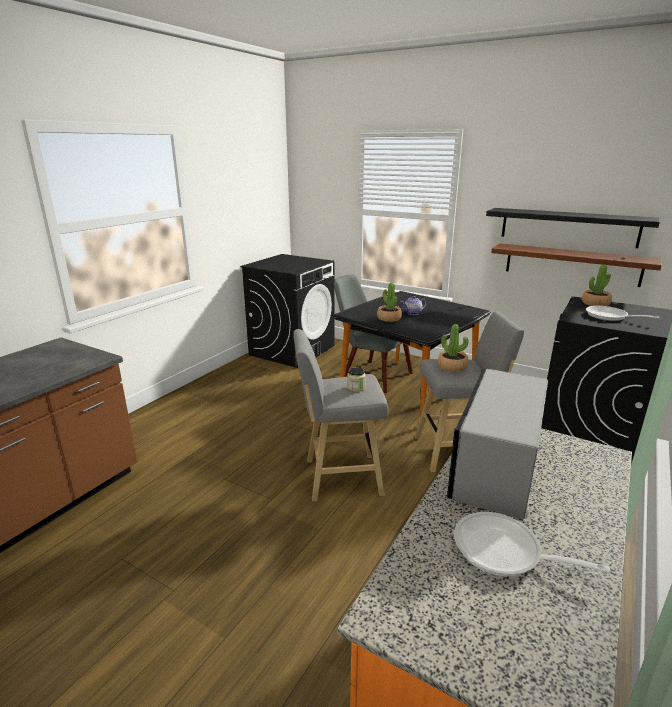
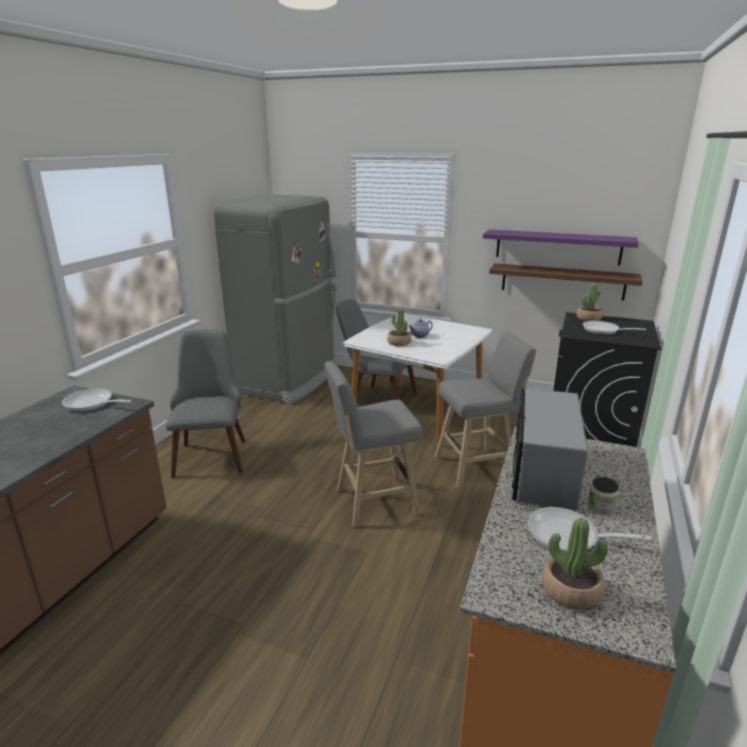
camera: 10 degrees left, 0 degrees up
black washing machine [240,254,335,368] -> grey fridge [214,194,336,403]
black dining table [333,291,491,417] -> white dining table [343,314,493,446]
jar [347,367,366,392] -> jar moved to [587,477,619,515]
potted plant [438,324,469,372] -> potted plant moved to [542,517,608,610]
black shelf [486,208,660,248] -> purple shelf [483,229,639,265]
none -> frying pan [62,389,132,411]
none -> grey chair [166,329,245,478]

